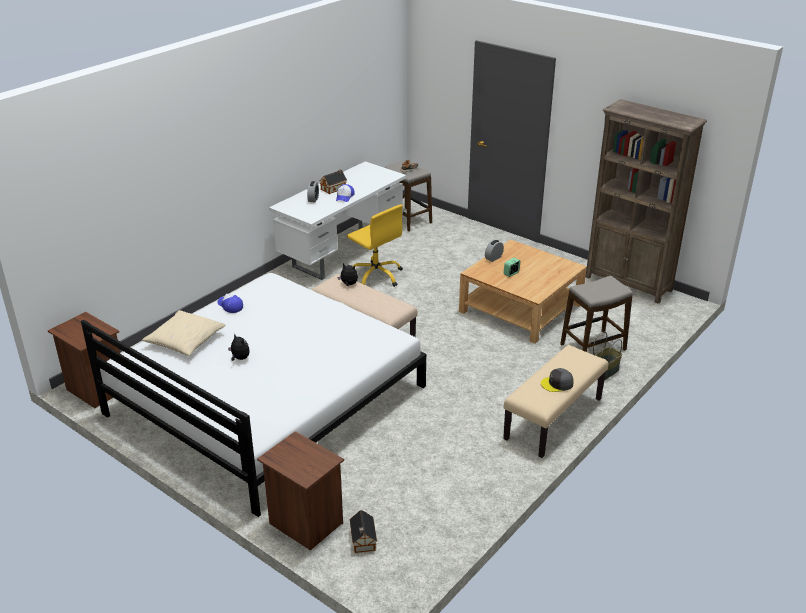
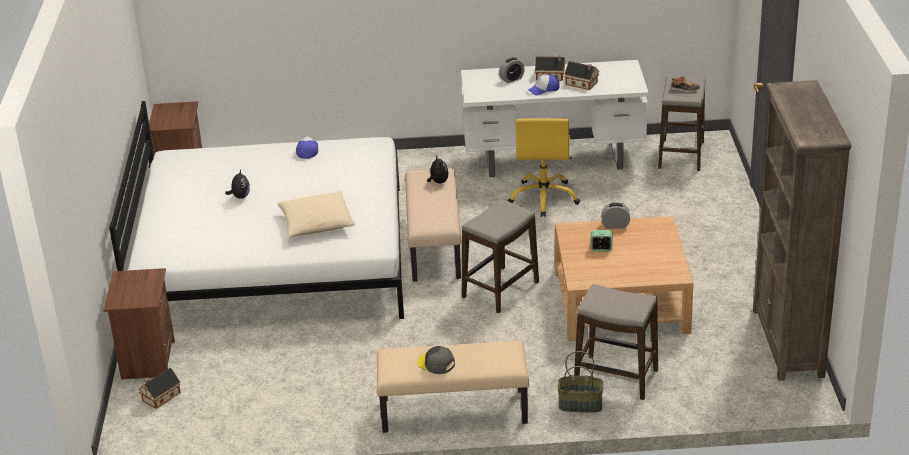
camera: 50 degrees right, 0 degrees up
beige pillow [142,310,226,356] -> beige pillow moved to [278,191,355,237]
none -> stool [462,199,539,313]
none -> toy house [564,61,600,90]

